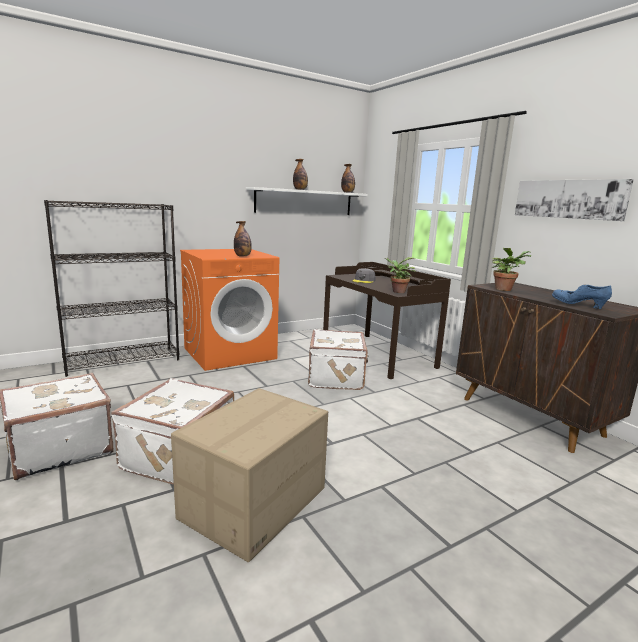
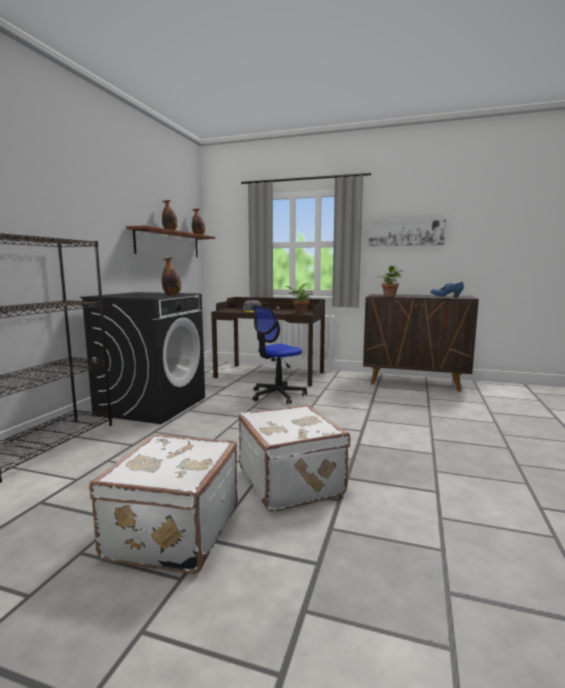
camera: 40 degrees left, 5 degrees down
cardboard box [171,388,328,562] -> none
orange washing machine [180,249,279,371] -> black washing machine [80,292,205,424]
white shelf [246,187,368,215] -> brown shelf [126,225,215,257]
white suitcase [308,329,369,390] -> office chair [252,305,307,404]

